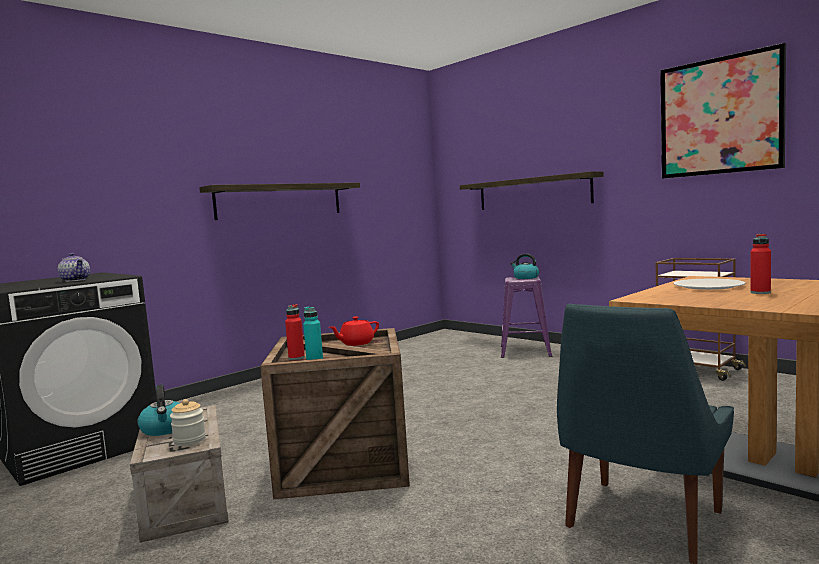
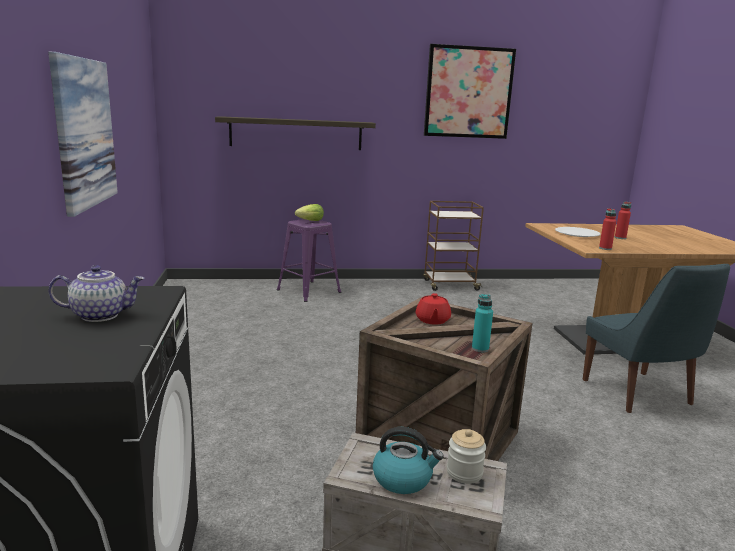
camera: 55 degrees left, 10 degrees up
shelf [199,183,360,220] -> picture [48,52,118,217]
red bottle [285,304,305,360] -> red bottle moved to [599,208,616,250]
kettle [510,254,539,279] -> lettuce [295,204,324,221]

